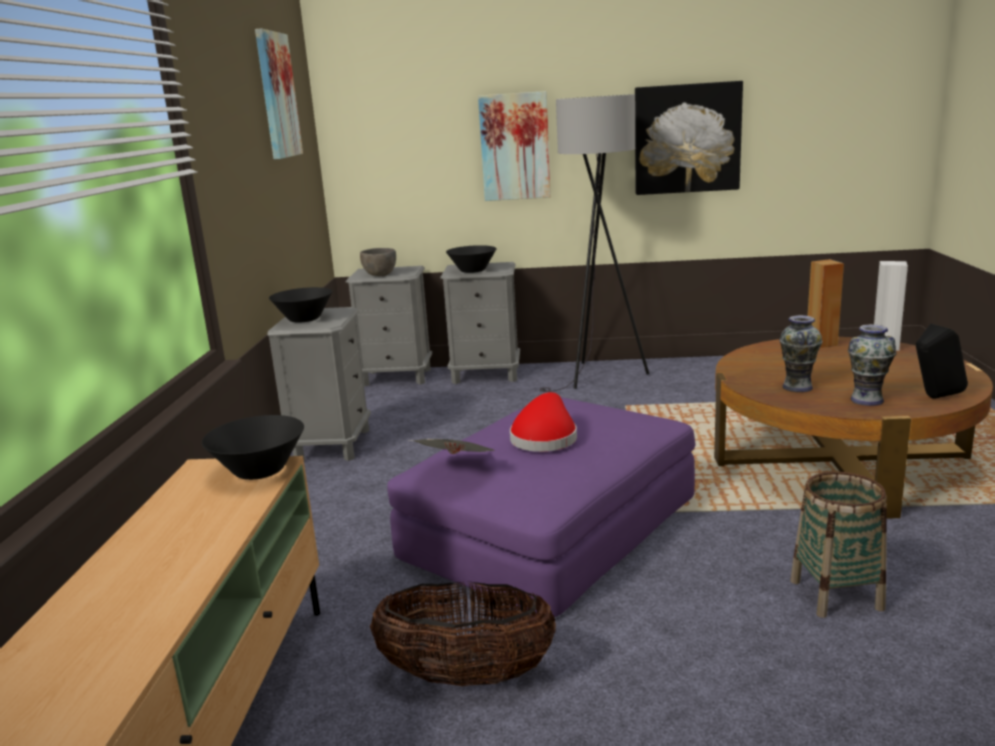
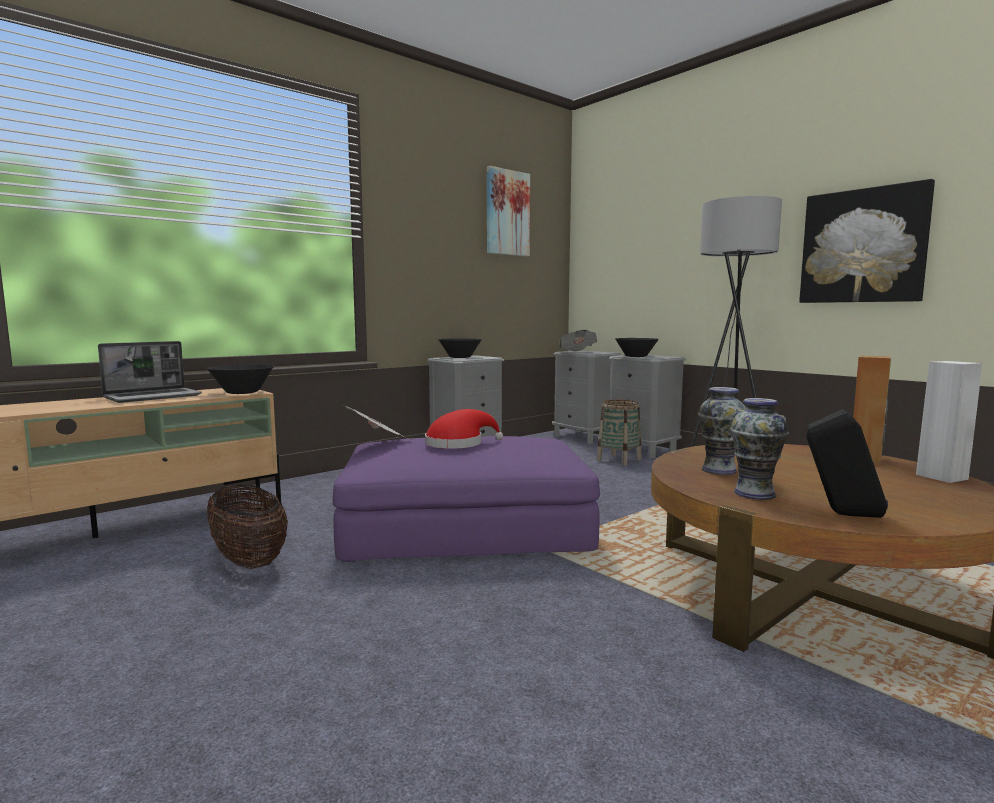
camera: 45 degrees right, 10 degrees down
grey bowl [360,248,396,276] -> newspaper [559,330,597,351]
picture [478,91,551,201] -> none
basket [791,472,887,618] -> basket moved to [597,400,641,466]
none -> laptop [98,341,202,403]

